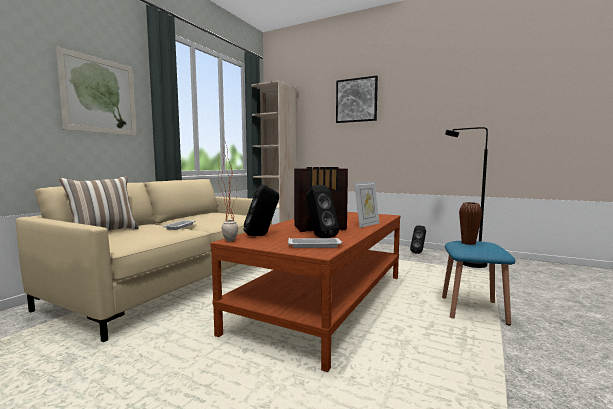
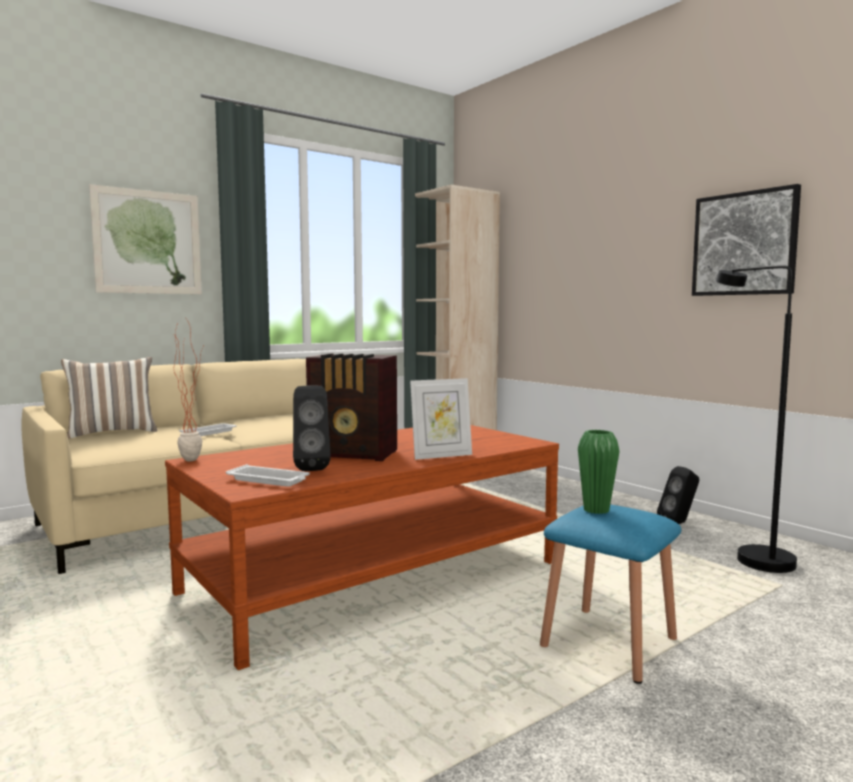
camera: 25 degrees right, 0 degrees up
black speaker [244,184,279,236] -> none
picture [336,75,378,123] -> picture moved to [692,184,801,296]
brown vase [459,202,482,245] -> green vase [578,430,620,514]

